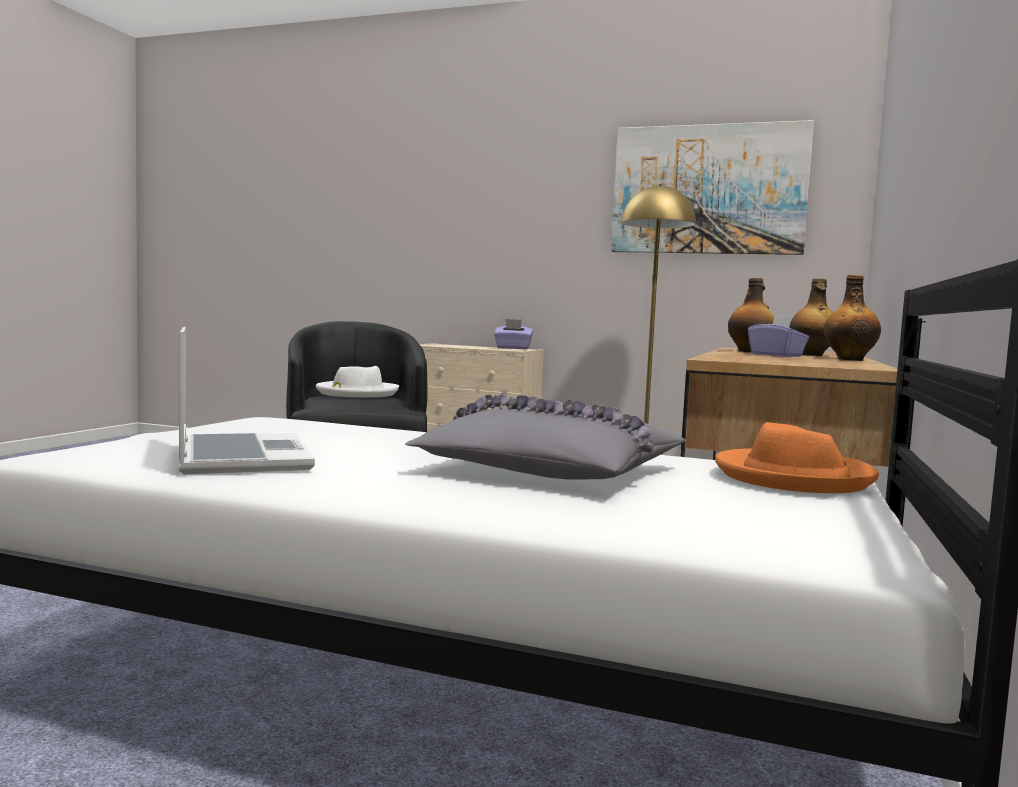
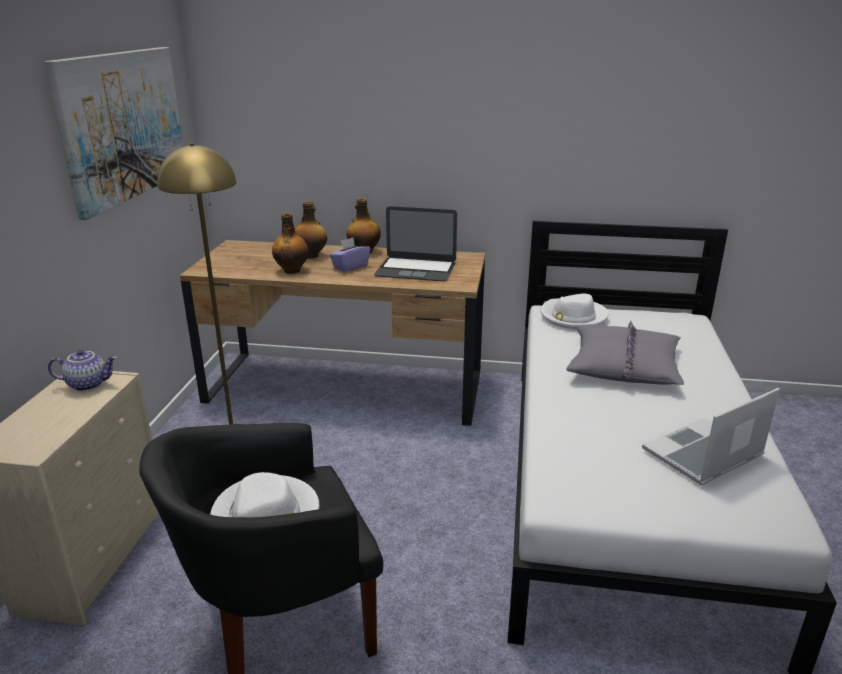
camera: 100 degrees left, 20 degrees up
purple tissue box [494,319,533,349] -> teapot [48,349,117,391]
orange hat [715,422,879,493] -> white hat [540,294,608,329]
none -> laptop [374,206,457,282]

